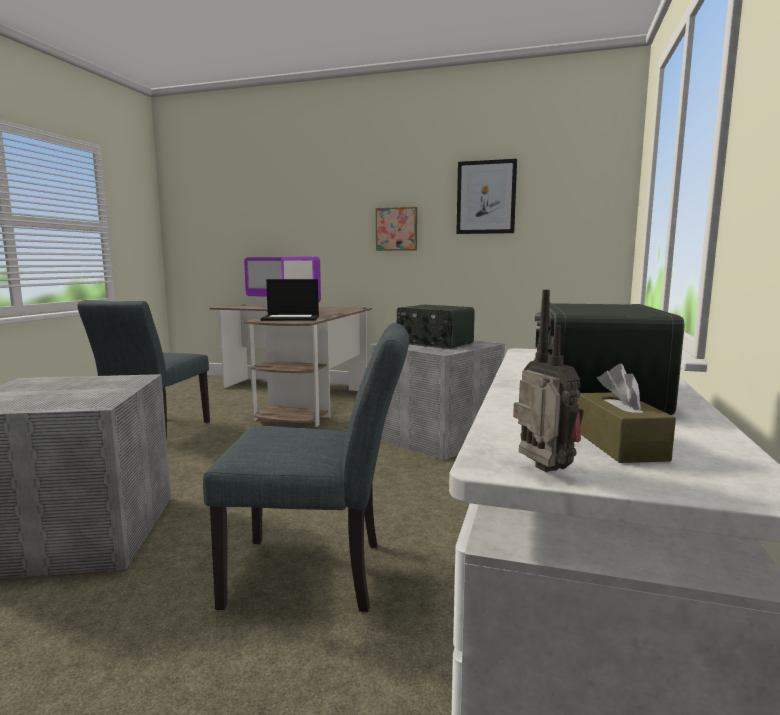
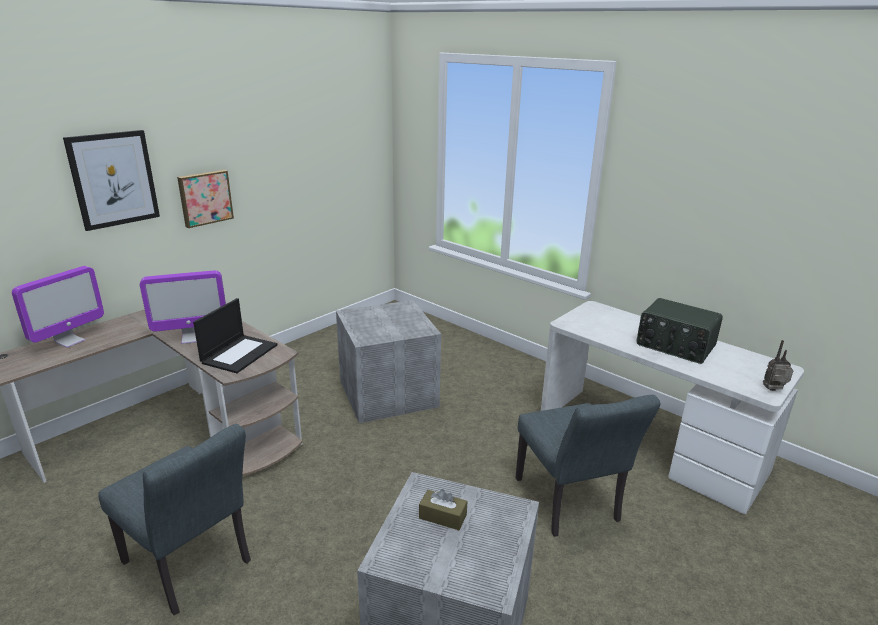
camera: 65 degrees left, 15 degrees up
grey chair [203,323,409,612] -> grey chair turned 135 degrees clockwise [515,395,661,537]
radio [397,304,475,349] -> none
picture [456,159,517,234] -> picture moved to [63,130,160,231]
brown tissue box [577,364,676,463] -> brown tissue box moved to [419,489,467,530]

